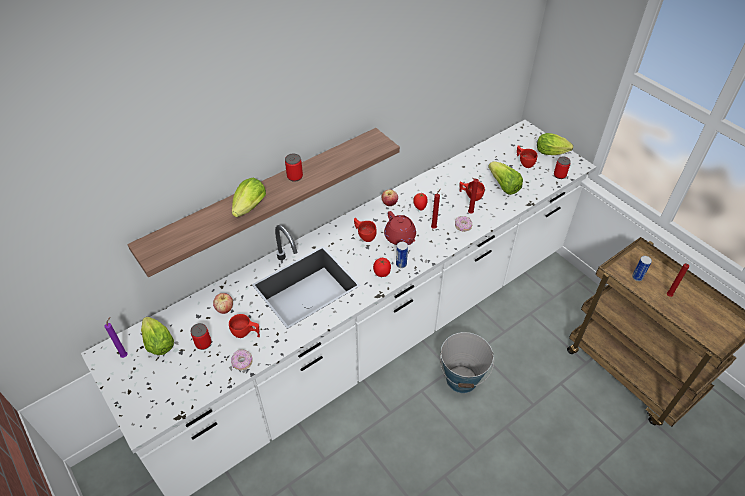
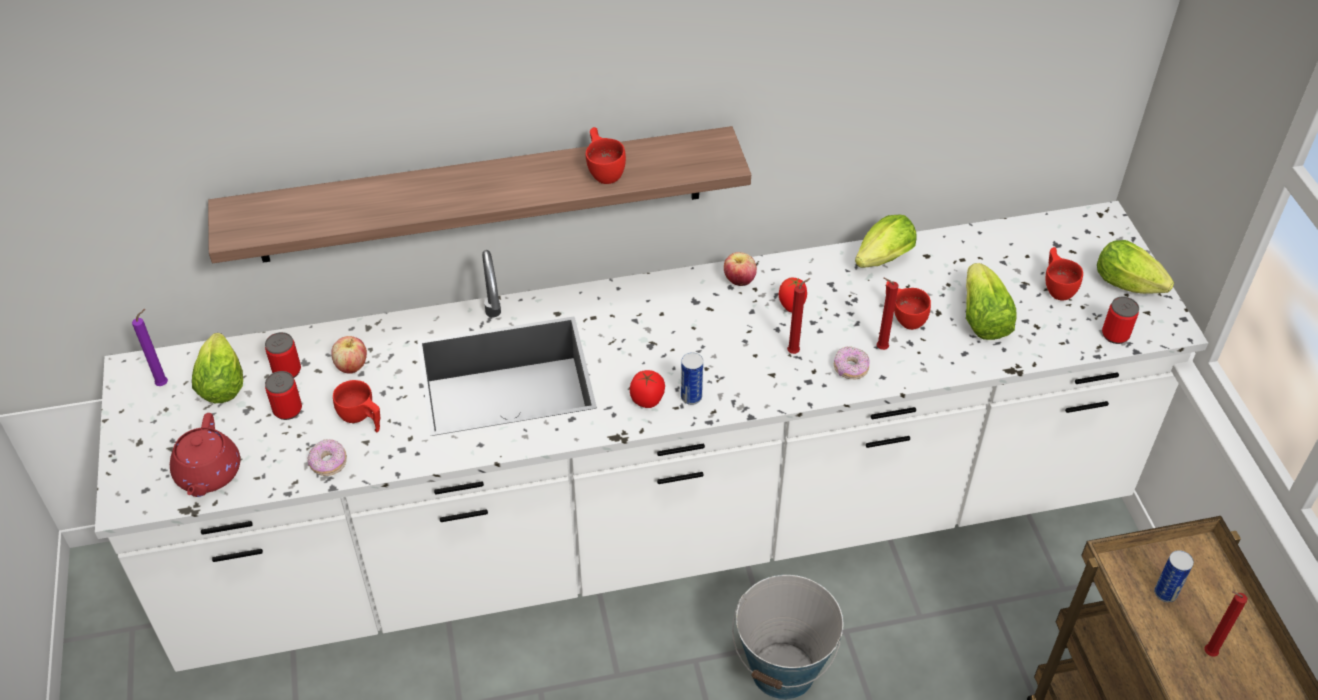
camera: 25 degrees right, 0 degrees up
lettuce [232,178,266,217] -> lettuce moved to [855,214,917,268]
can [285,154,303,182] -> can moved to [265,332,301,378]
red cup [354,218,377,242] -> red cup moved to [585,127,626,184]
red teapot [384,211,416,245] -> red teapot moved to [170,413,240,497]

